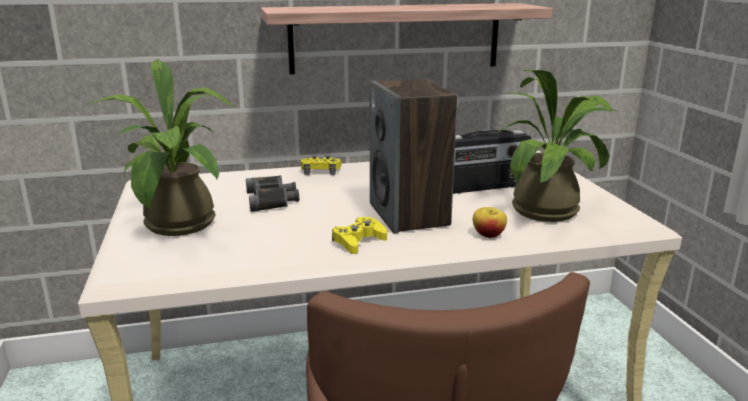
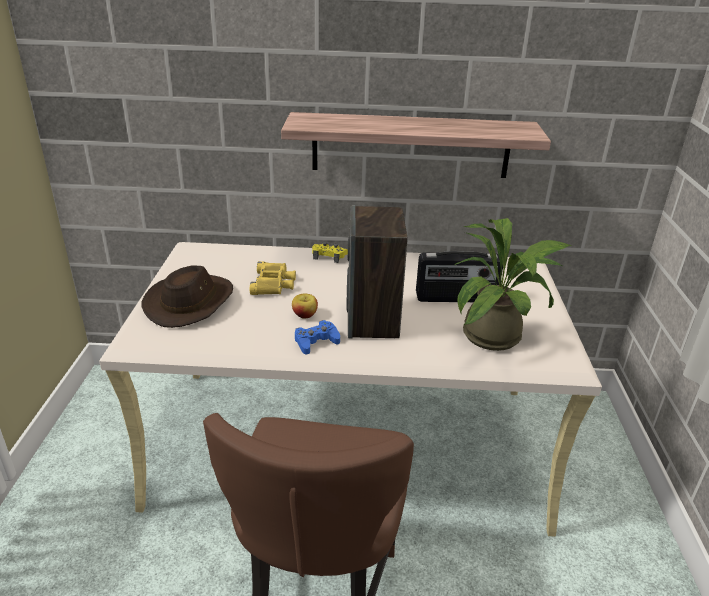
camera: 15 degrees right, 10 degrees up
potted plant [87,59,235,236] -> brown hat [141,265,233,328]
black binoculars [246,175,299,212] -> yellow binoculars [250,261,296,295]
yellow game controller [332,217,387,254] -> blue game controller [295,320,340,355]
apple [473,207,507,238] -> apple moved to [292,294,318,319]

